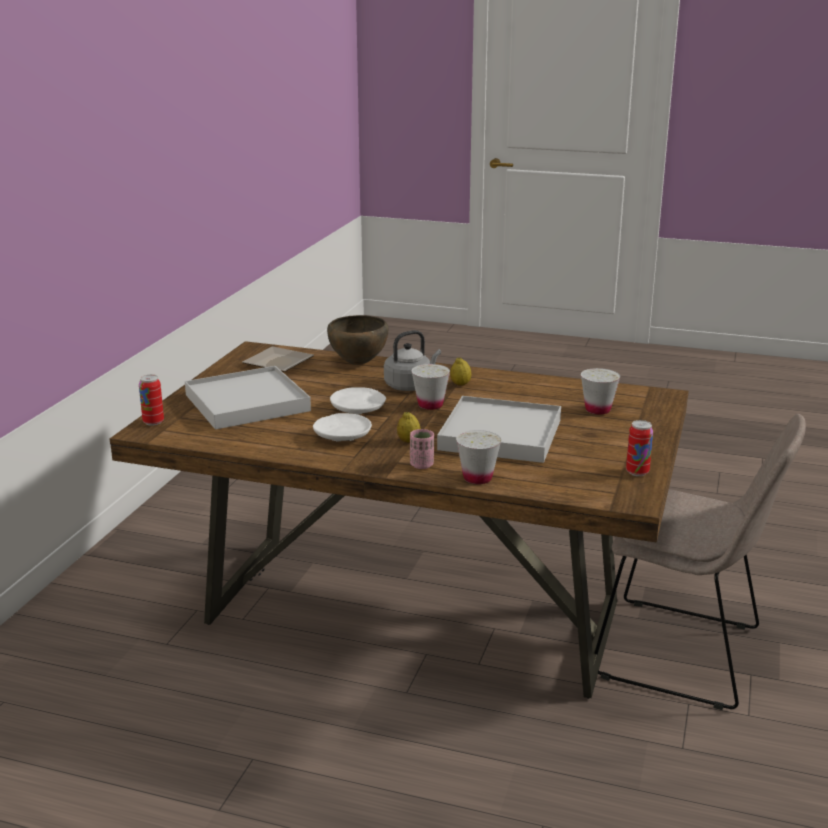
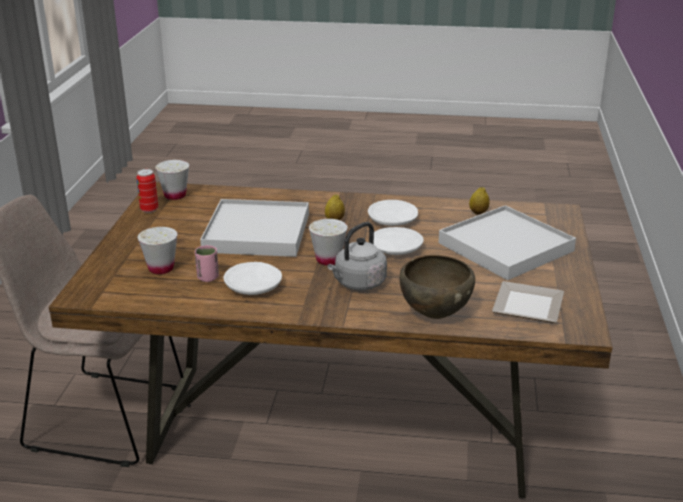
camera: 170 degrees right, 5 degrees up
can [139,375,164,426] -> none
pink cup [410,429,434,469] -> pink cup moved to [195,245,219,282]
lemon [450,358,471,386] -> lemon moved to [469,187,490,215]
white cup [456,430,501,484] -> white cup moved to [155,160,189,200]
none -> white plate [223,262,282,295]

